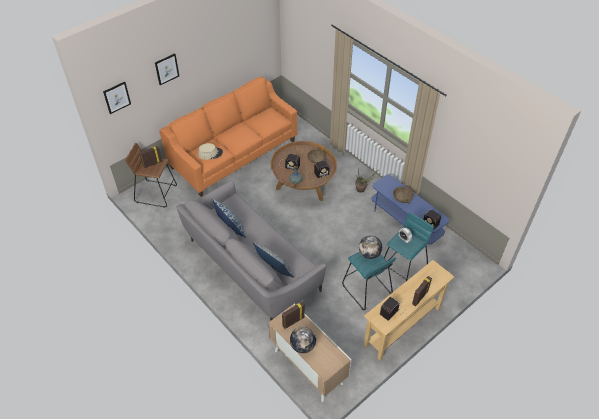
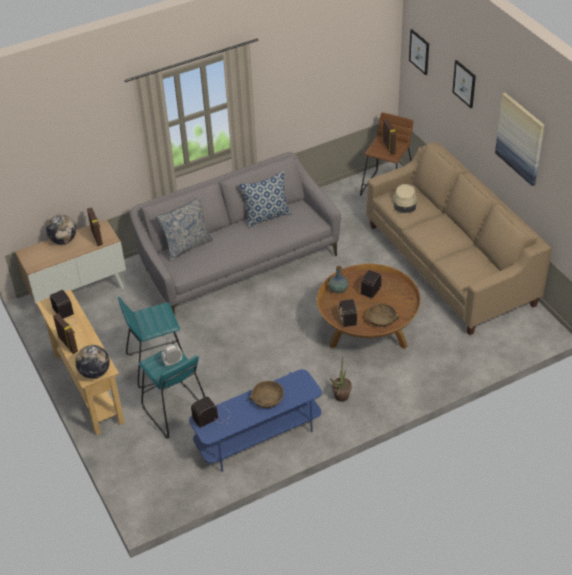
camera: 105 degrees right, 5 degrees down
orange sofa [159,77,297,197] -> beige sofa [366,142,552,335]
globe [359,236,382,259] -> globe moved to [75,345,110,379]
none -> picture [495,93,544,186]

